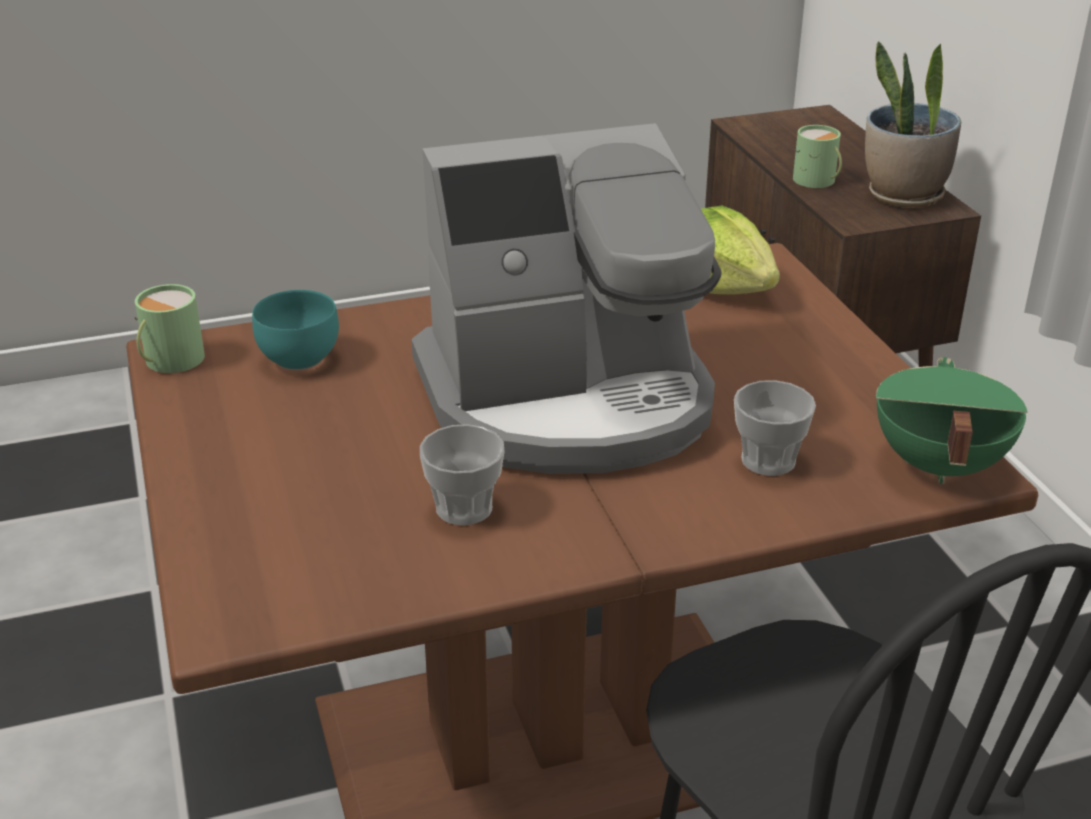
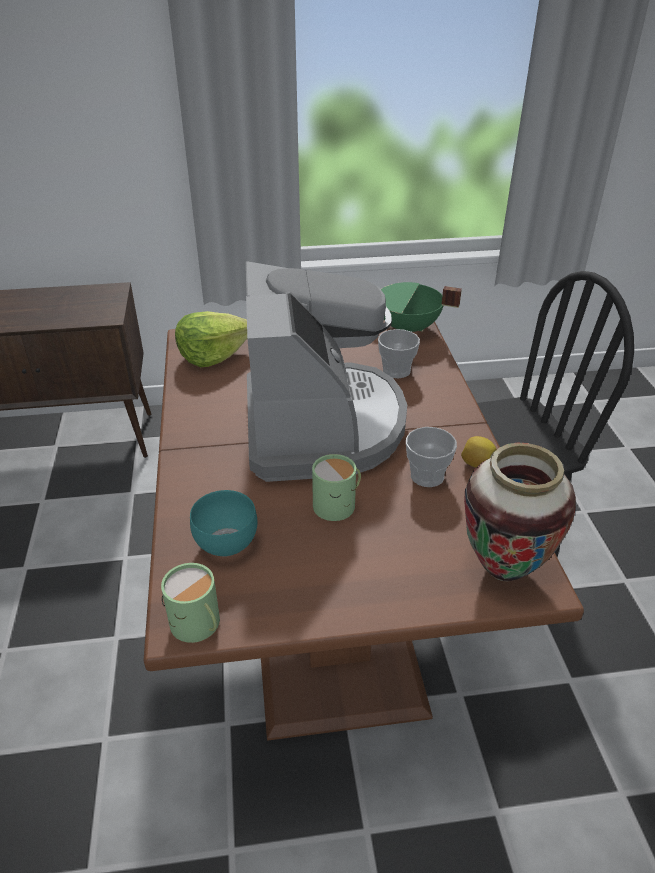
camera: 80 degrees left, 5 degrees up
green mug [793,125,842,188] -> green mug moved to [312,454,361,521]
potted plant [865,41,961,208] -> none
none -> lemon [461,436,497,468]
none -> vase [464,443,576,581]

